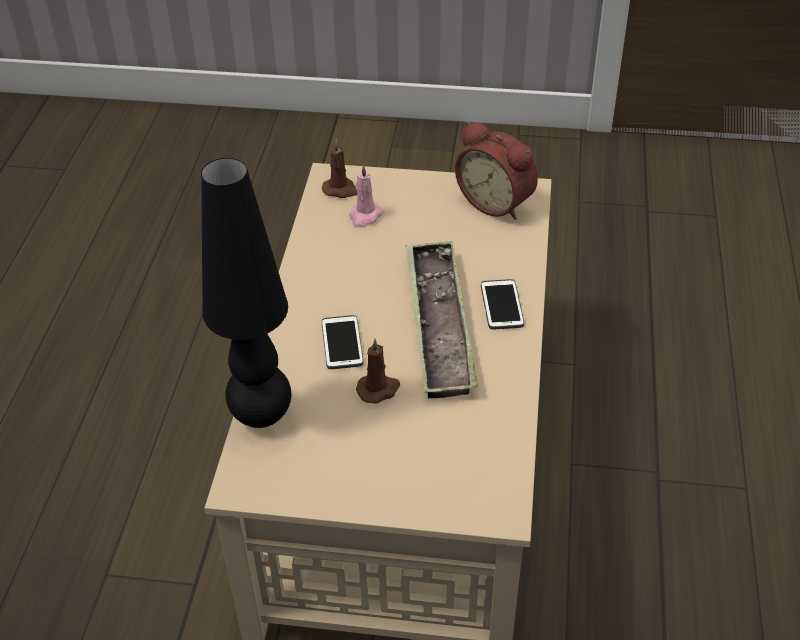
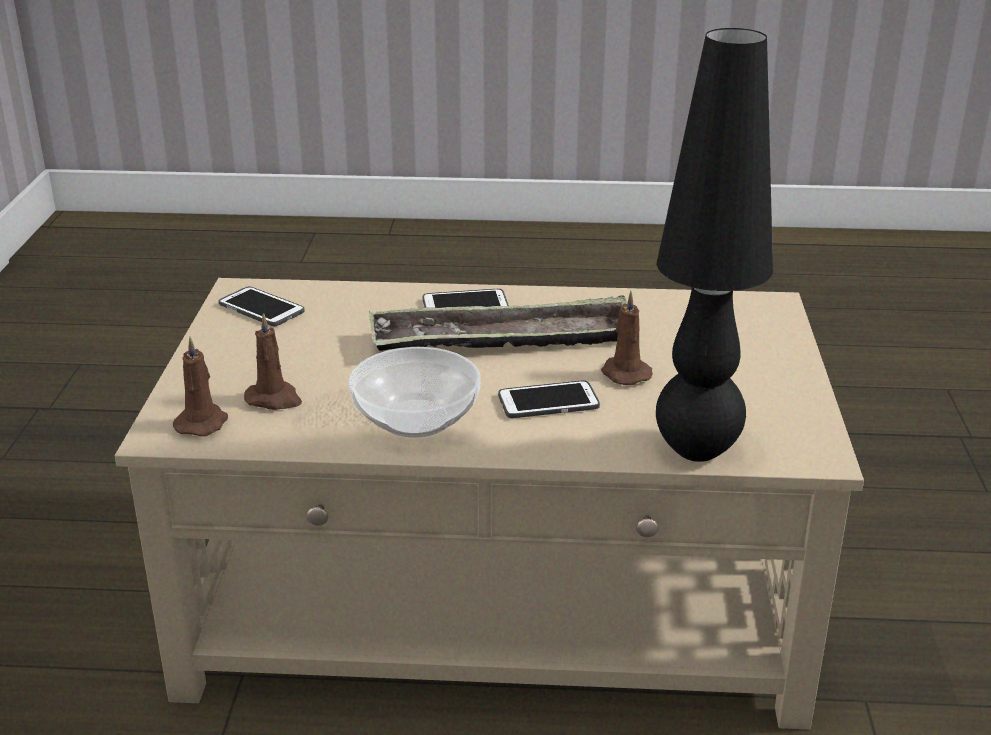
camera: 95 degrees left, 15 degrees down
pink candle [349,164,383,228] -> brown candle [244,313,302,410]
alarm clock [455,122,538,220] -> phone [219,286,305,326]
none -> bowl [348,347,481,437]

